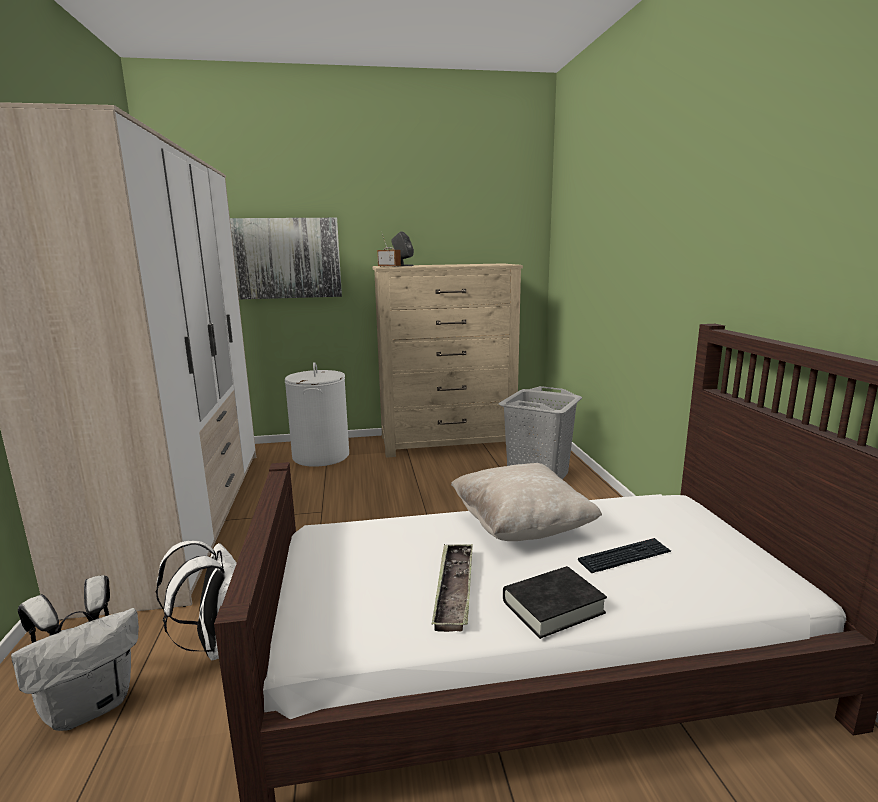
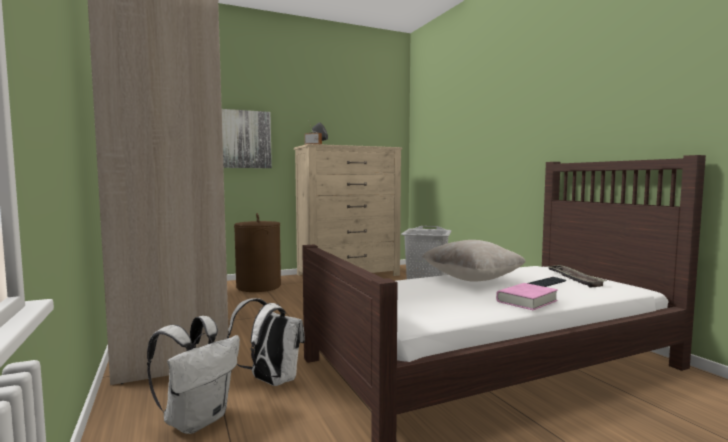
camera: 15 degrees left, 10 degrees down
white laundry basket [285,362,349,467] -> brown laundry basket [234,213,281,292]
tray [431,544,473,632] -> tray moved to [546,265,607,287]
black book [503,566,607,639] -> pink book [496,283,558,310]

